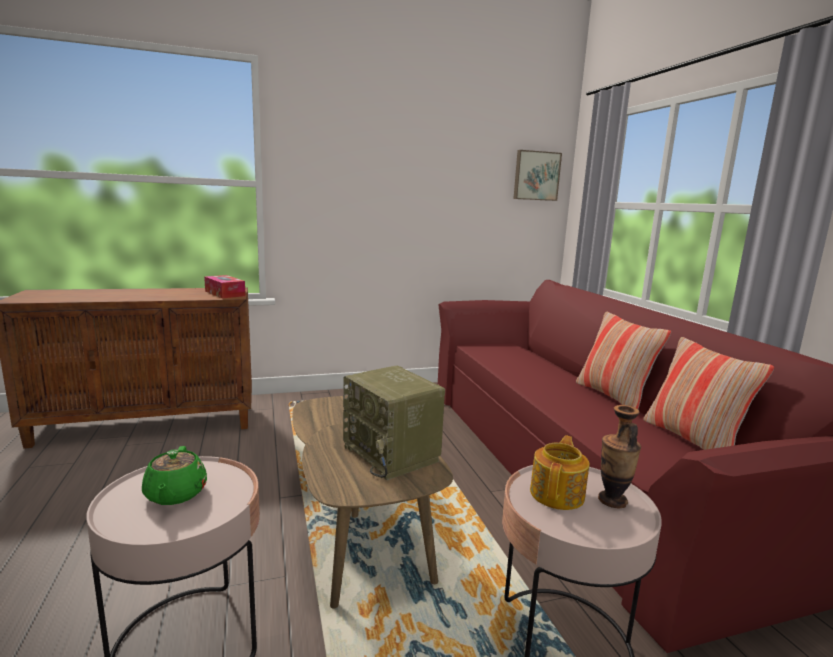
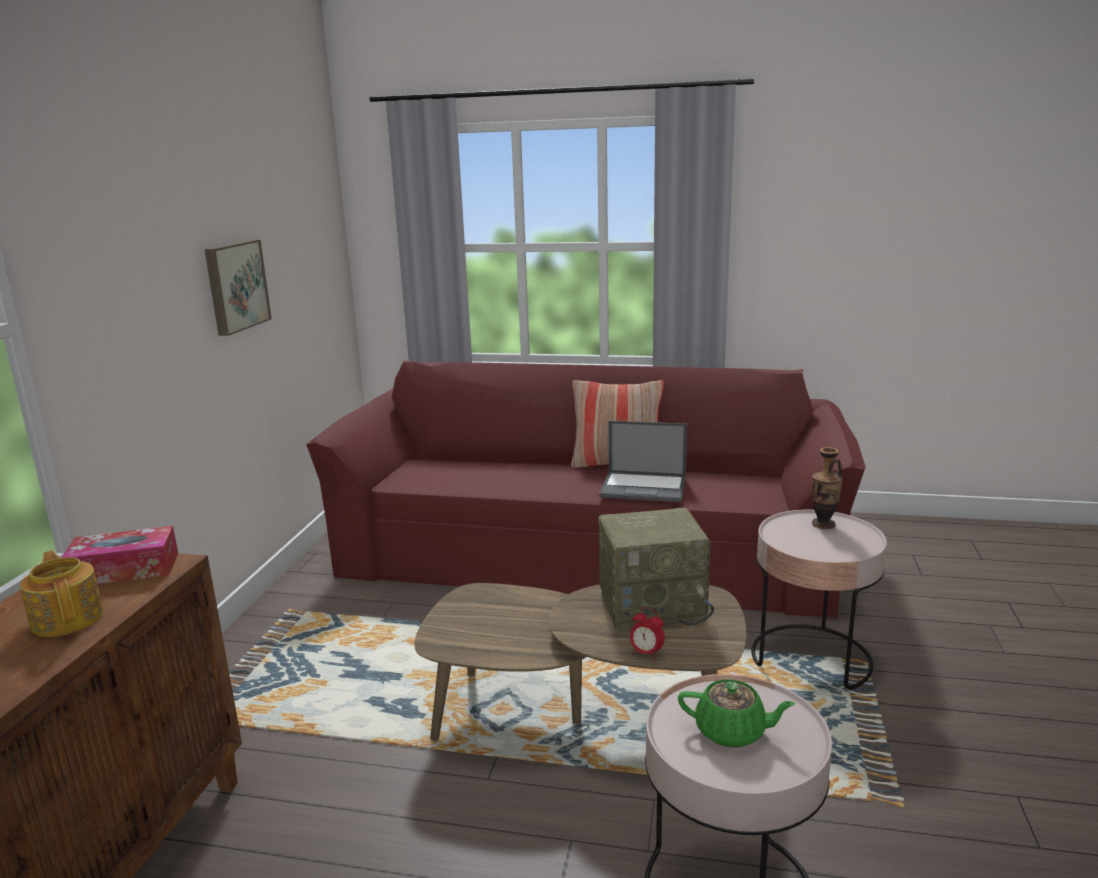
camera: 60 degrees left, 5 degrees up
picture [513,150,562,201] -> picture moved to [205,240,272,336]
teapot [530,435,589,510] -> teapot moved to [20,550,104,637]
pillow [643,337,774,450] -> none
none -> laptop [599,421,687,502]
none -> alarm clock [630,607,665,660]

